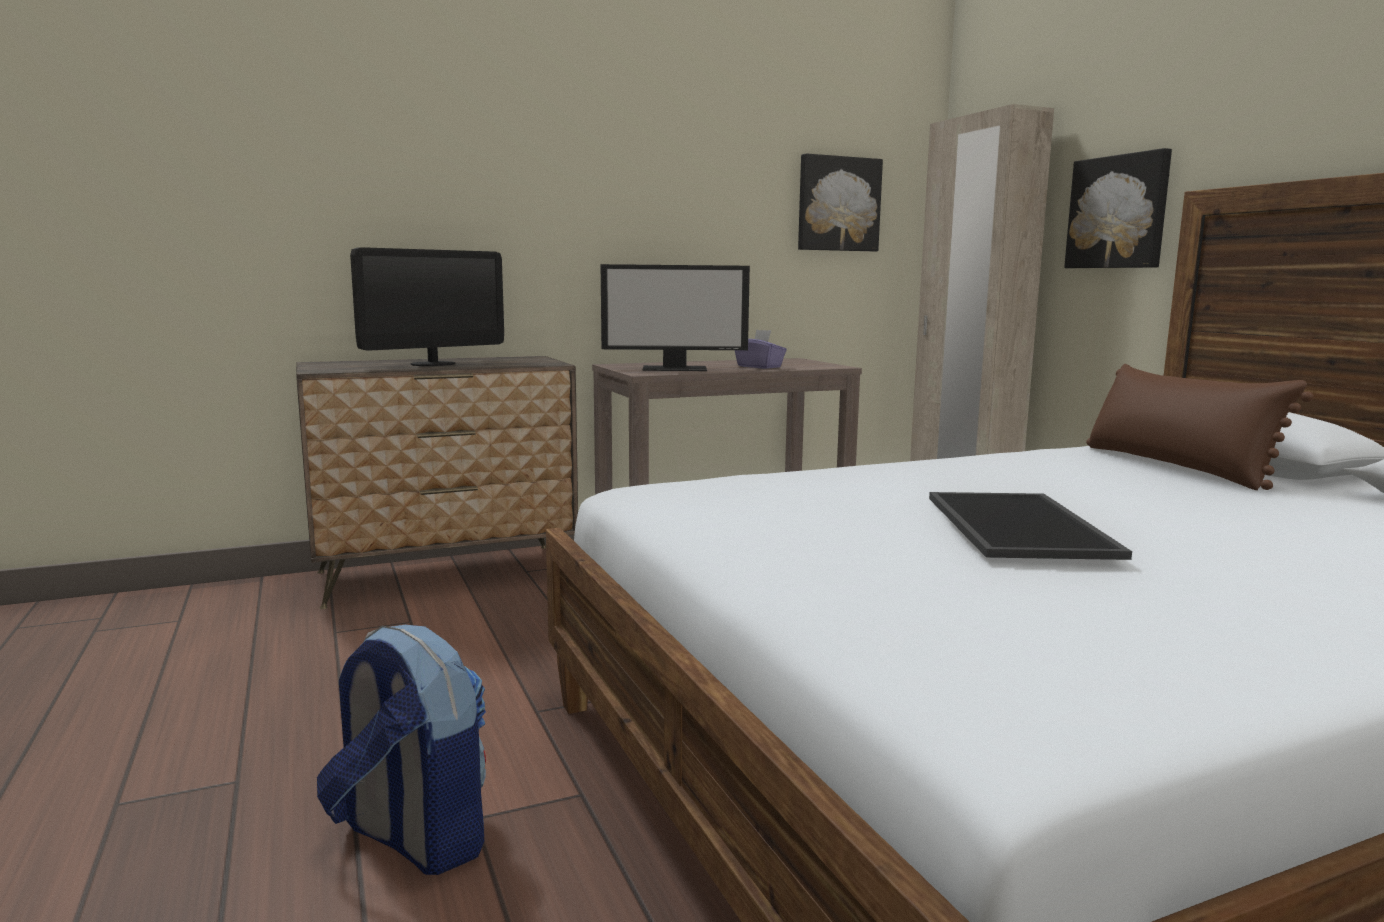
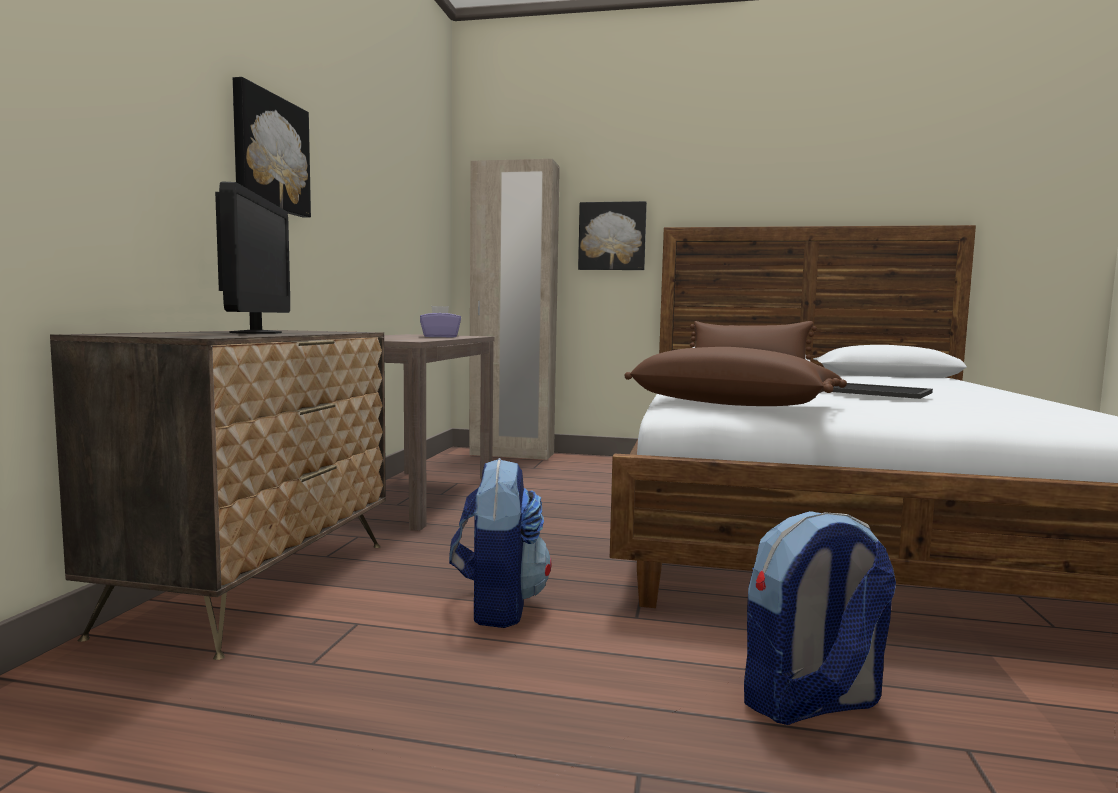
camera: 55 degrees left, 5 degrees down
monitor [601,264,750,371] -> none
picture [798,153,883,252] -> picture moved to [233,77,311,217]
none -> backpack [449,458,552,628]
none -> brown pillow [624,347,847,406]

